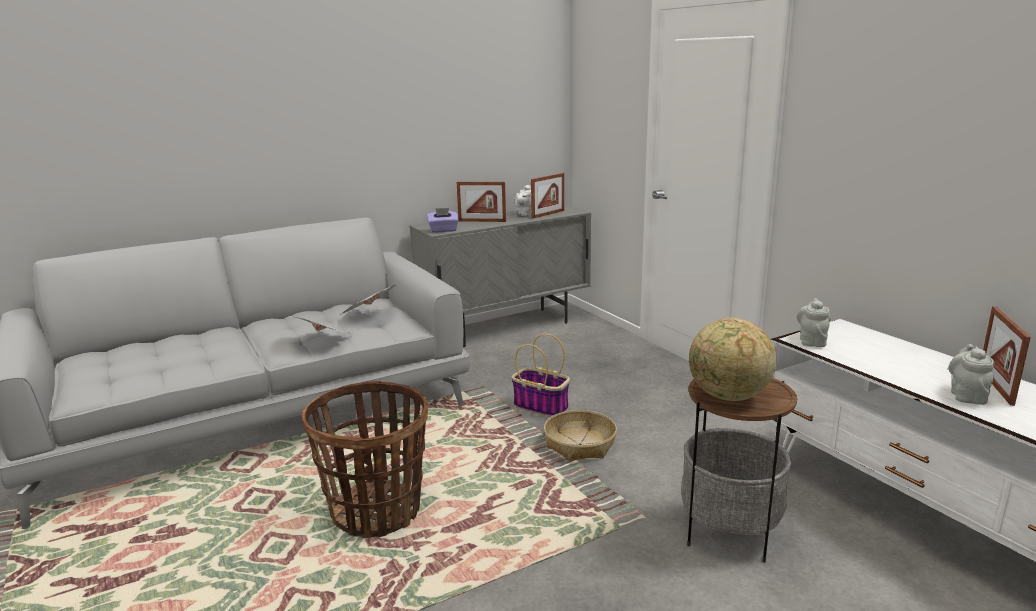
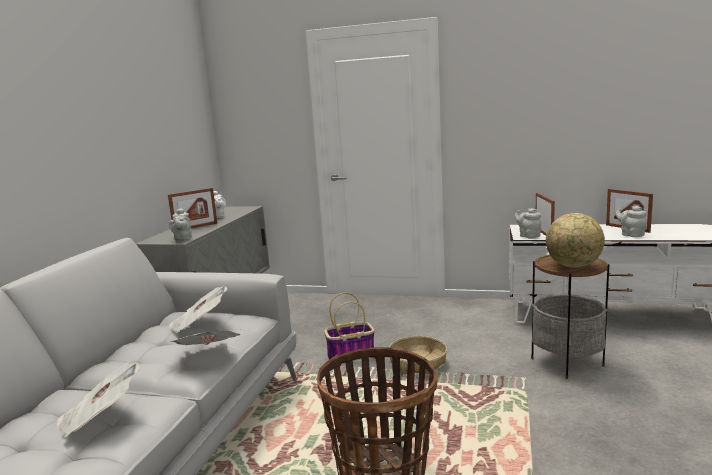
camera: 45 degrees left, 5 degrees down
purple tissue box [427,208,459,233] -> grey teapot [169,208,192,241]
picture frame [531,173,564,218] -> picture frame moved to [536,193,555,236]
none -> newspaper [56,362,140,438]

